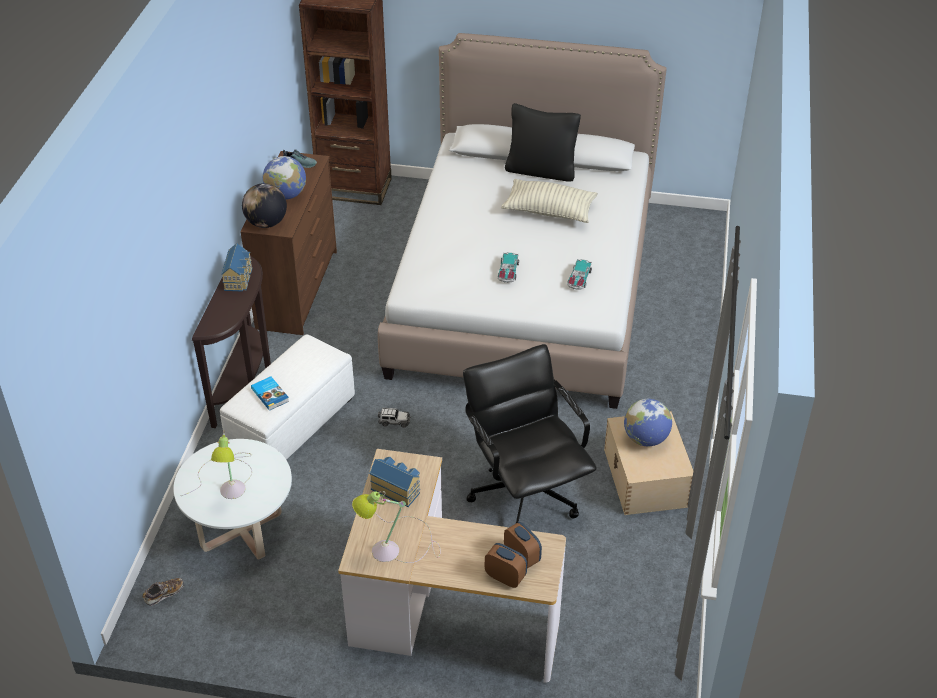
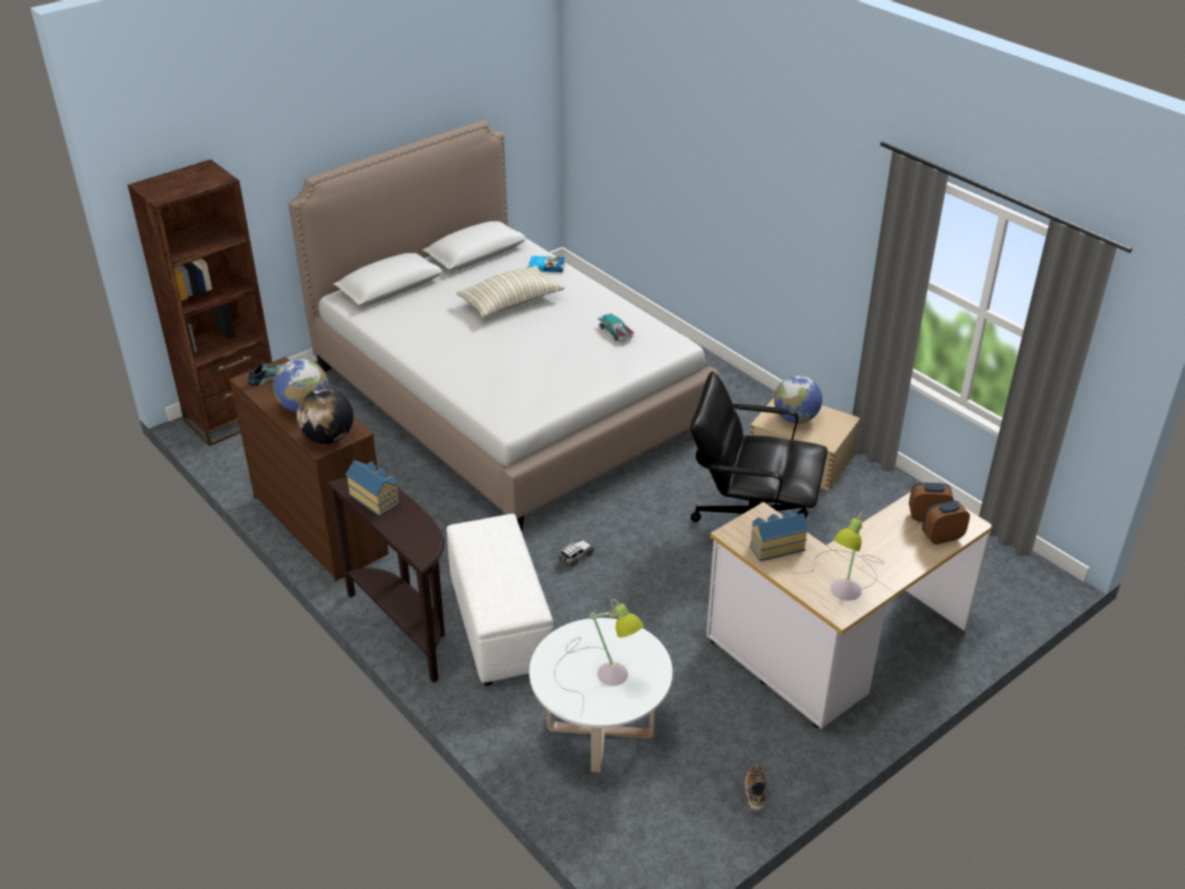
camera: 50 degrees left, 5 degrees down
shoe [142,578,183,606] -> shoe moved to [745,765,767,812]
book [251,376,289,411] -> book moved to [529,256,565,272]
toy car [498,252,519,283] -> none
black pillow [505,103,581,182] -> none

